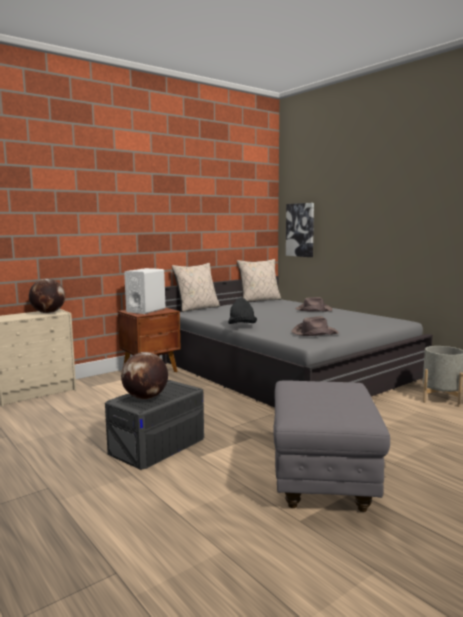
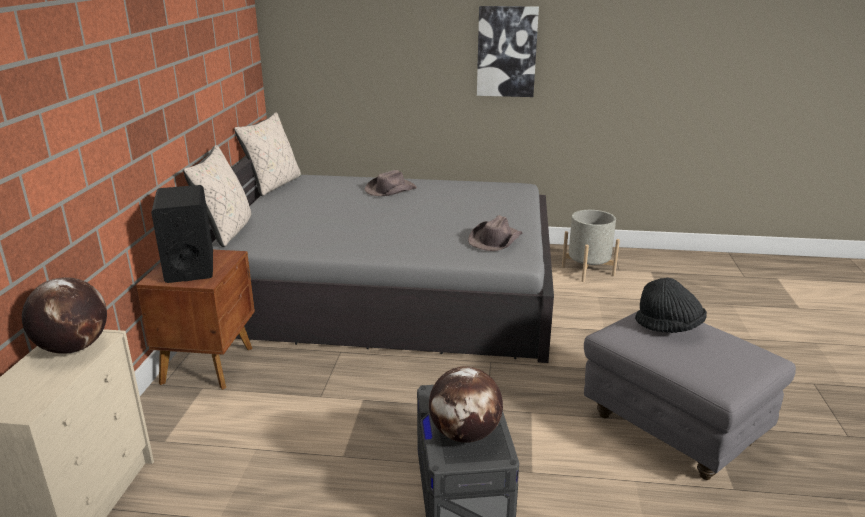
camera: 45 degrees left, 15 degrees up
white speaker [124,268,166,314] -> black speaker [151,185,213,283]
black hat [228,298,257,324] -> black hat moved to [635,278,707,333]
picture [286,203,314,257] -> picture moved to [477,6,539,97]

